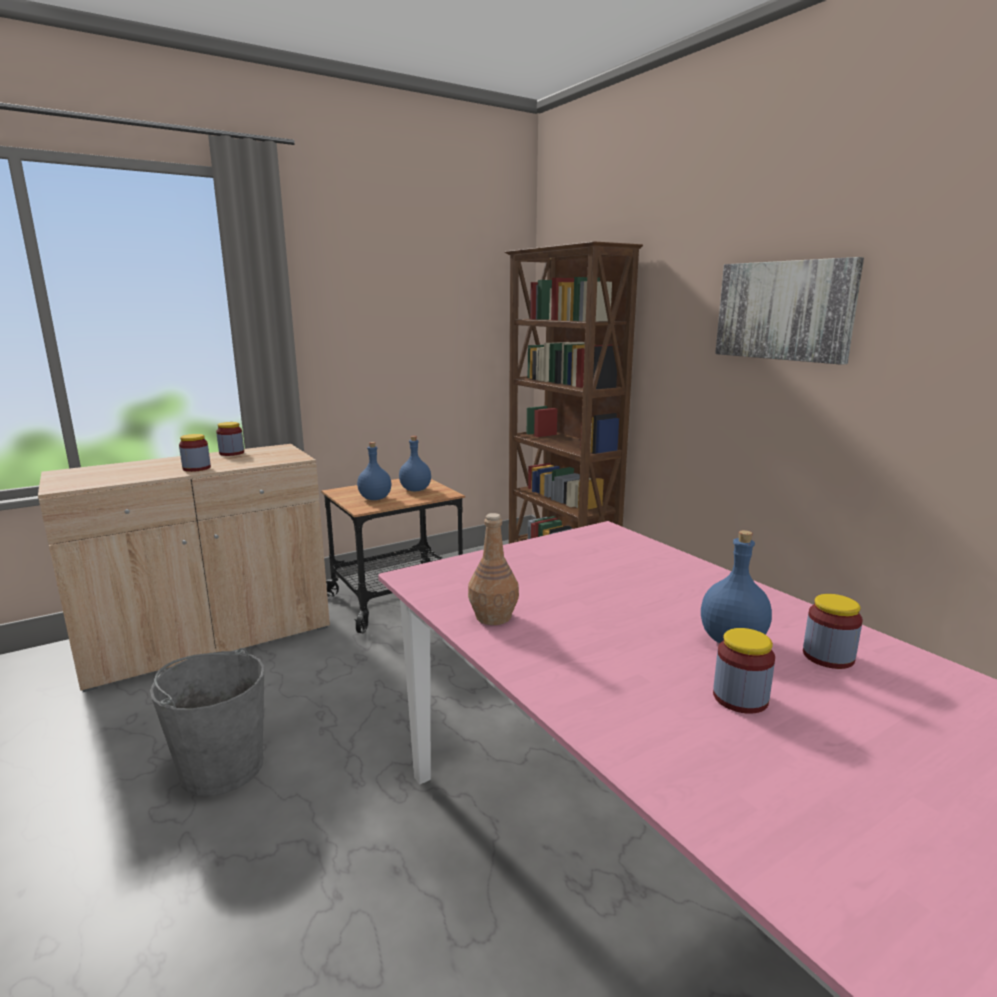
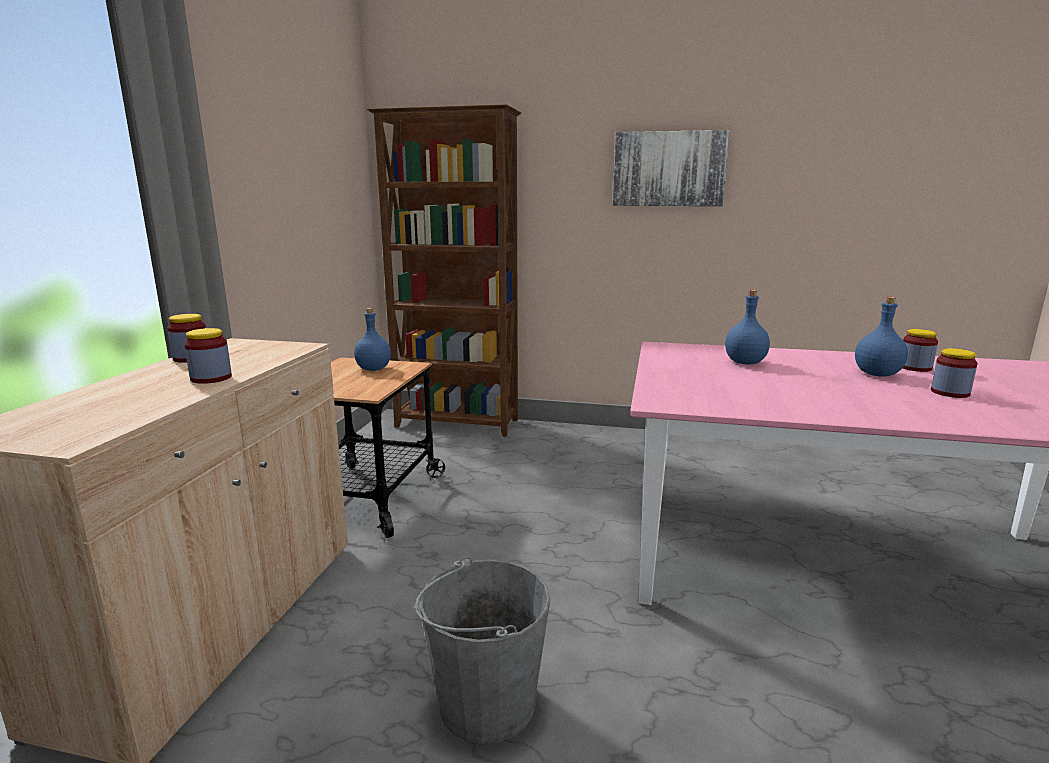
camera: 45 degrees left, 0 degrees up
blue bottle [357,442,391,500] -> blue bottle moved to [725,290,770,364]
brown bottle [468,513,519,625] -> none

